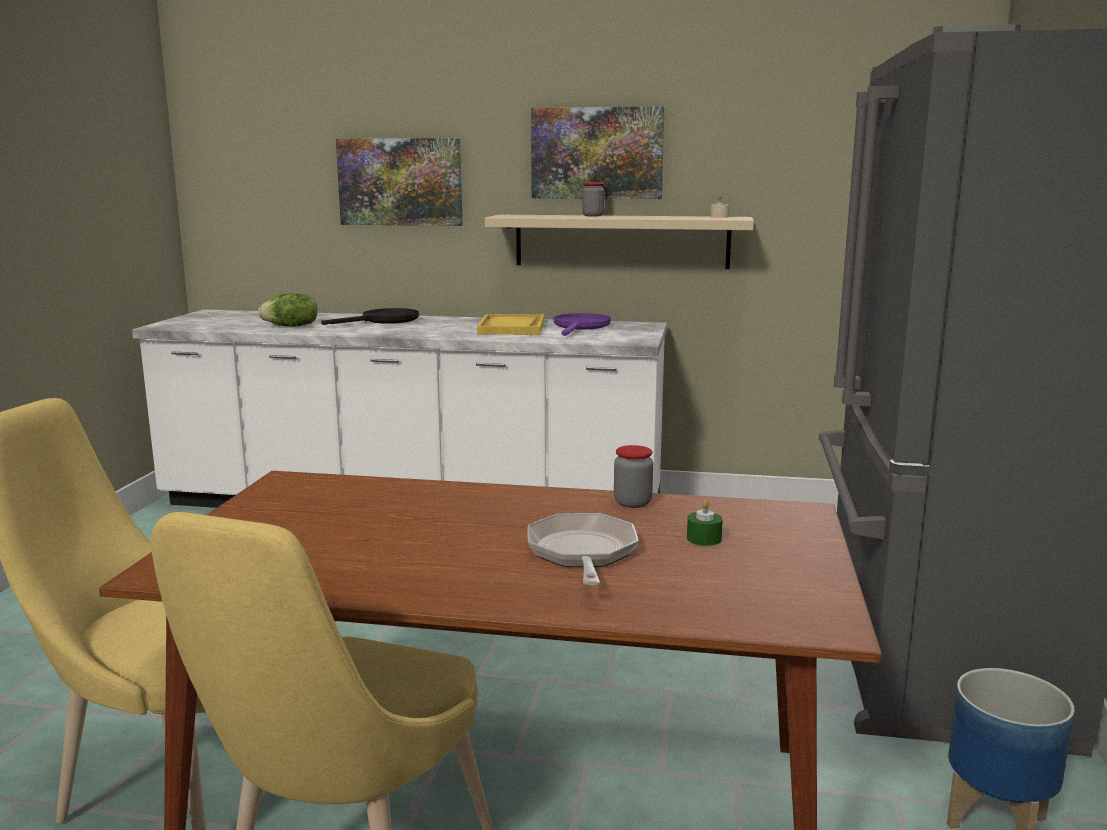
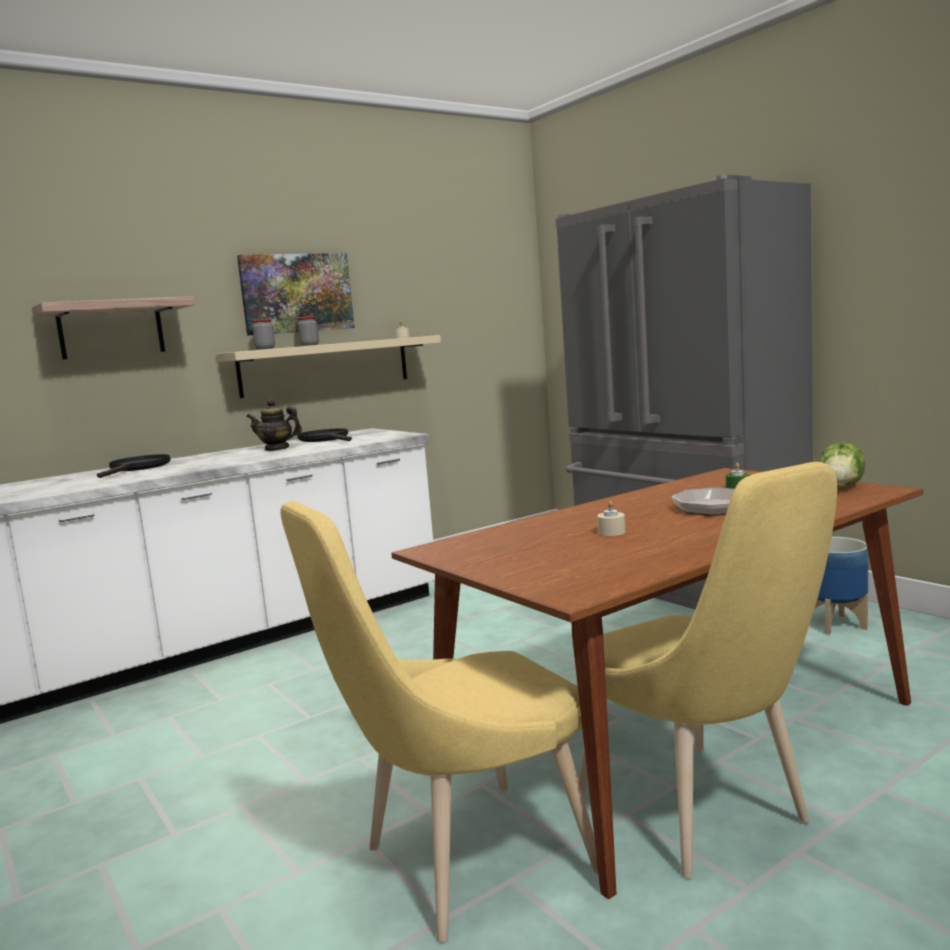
camera: 45 degrees left, 5 degrees down
lettuce [258,293,318,327] -> lettuce moved to [819,442,865,487]
picture [336,138,463,226] -> shelf [32,296,195,360]
yellow tray [477,314,544,335] -> teapot [247,399,302,451]
purple frying pan [554,313,611,336] -> black frying pan [297,428,352,442]
jar [614,445,653,508] -> jar moved to [252,319,275,350]
none -> beige candle [597,501,625,536]

